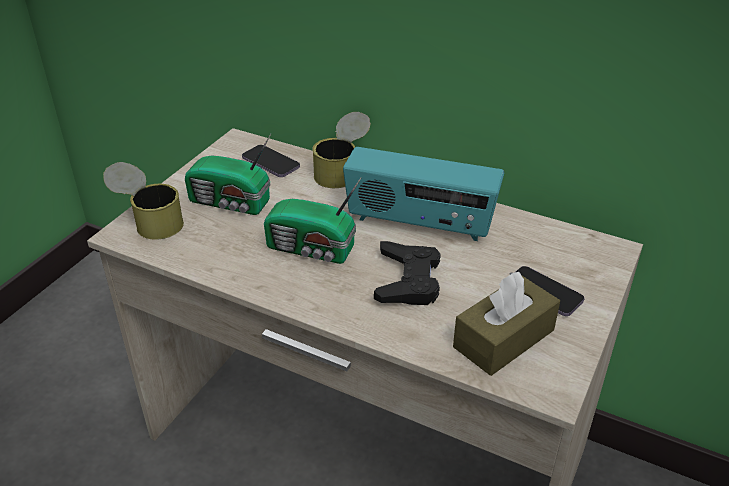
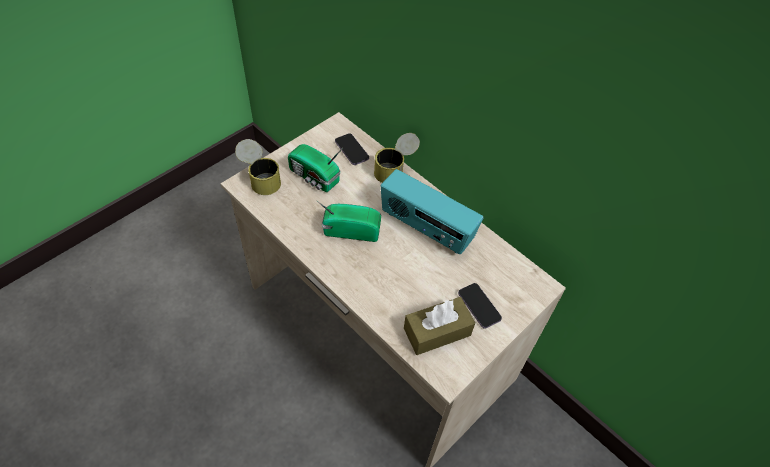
camera: 15 degrees right, 15 degrees up
radio [264,177,362,264] -> radio turned 150 degrees clockwise [317,201,381,242]
black game controller [374,241,441,305] -> none

